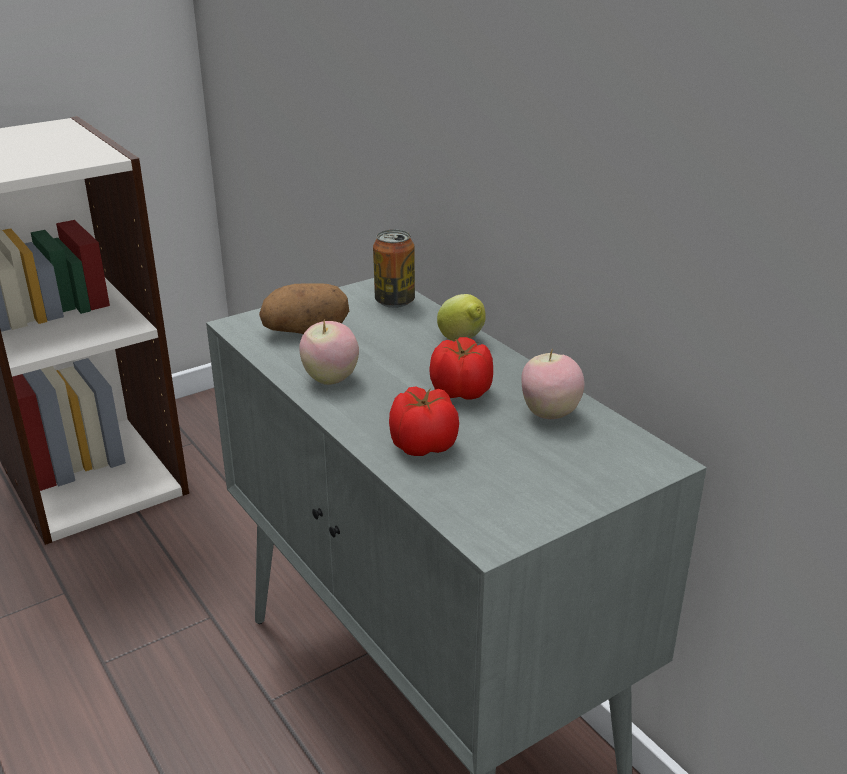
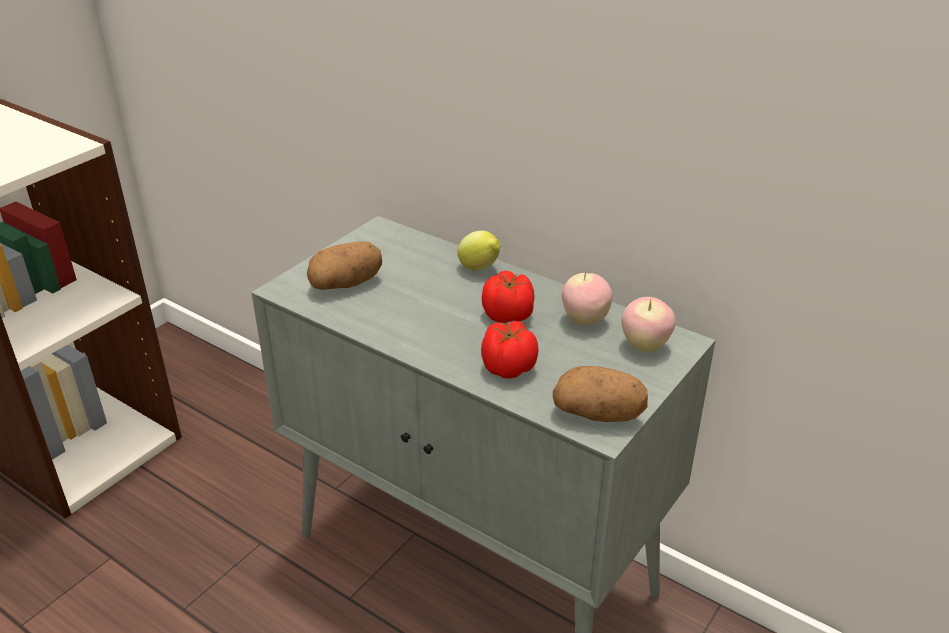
camera: 20 degrees left, 5 degrees up
apple [299,319,359,385] -> apple moved to [621,297,676,352]
can [373,230,415,308] -> none
none -> potato [553,366,648,422]

